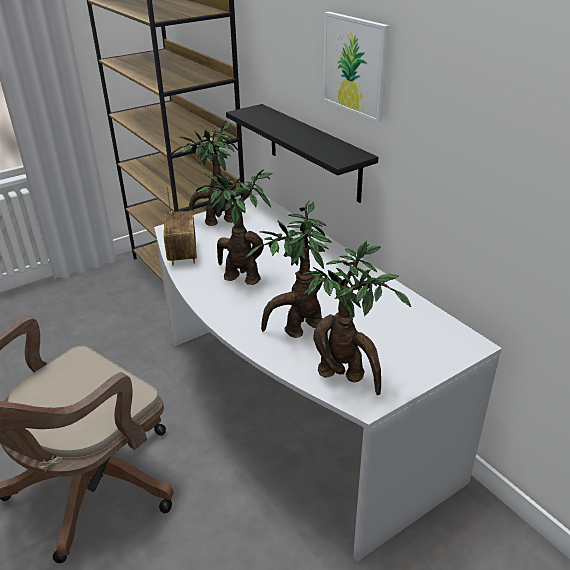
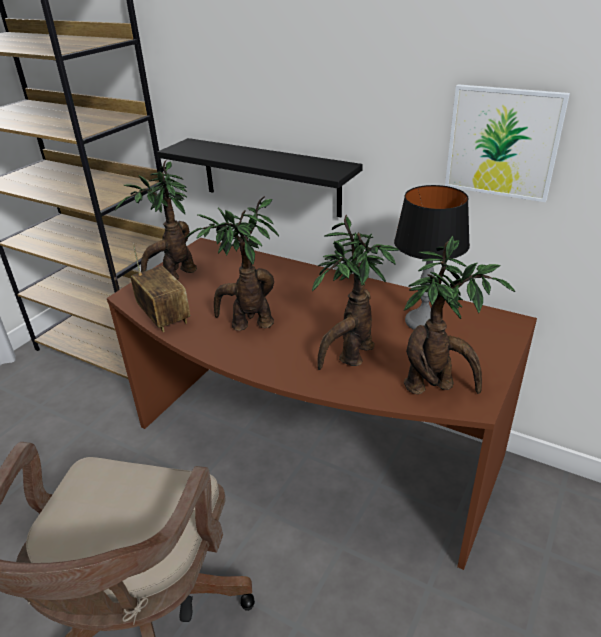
camera: 25 degrees left, 0 degrees up
white desk [154,195,502,562] -> brown desk [107,238,537,570]
picture [323,12,390,122] -> picture moved to [445,84,570,202]
none -> table lamp [394,185,470,330]

